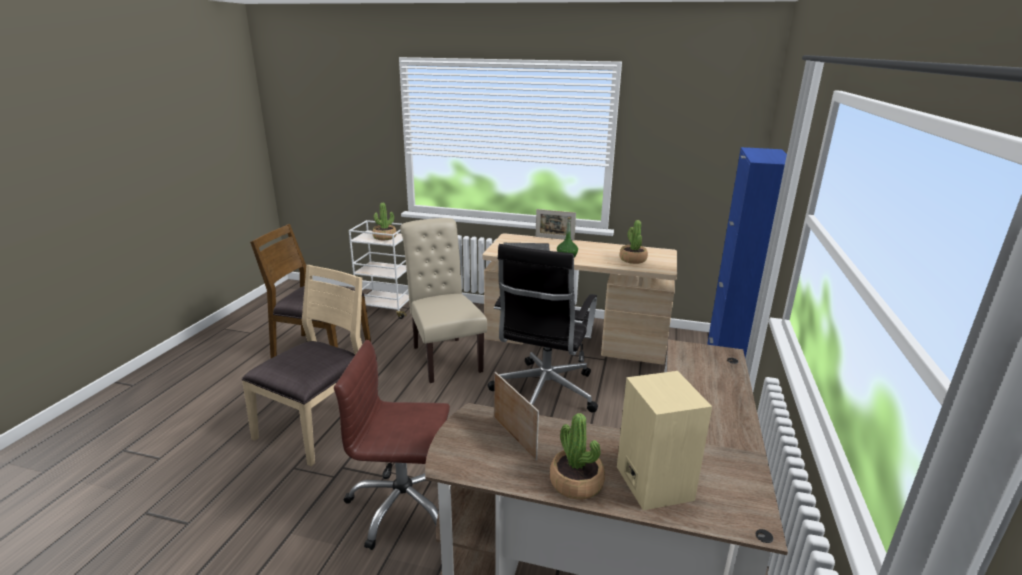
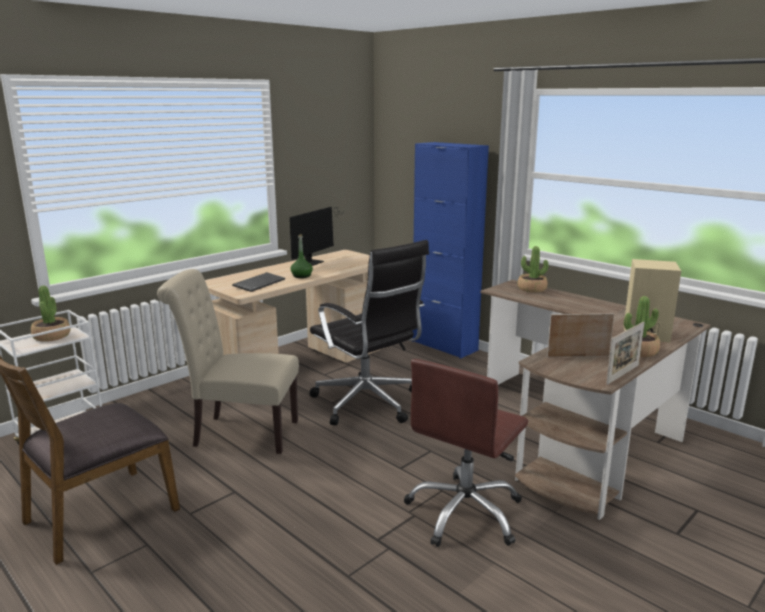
camera: 60 degrees left, 5 degrees down
beige chair [241,265,362,466] -> none
picture frame [535,209,576,241] -> picture frame moved to [606,321,645,385]
potted plant [620,220,648,264] -> potted plant moved to [517,246,549,293]
none -> monitor [290,207,341,266]

